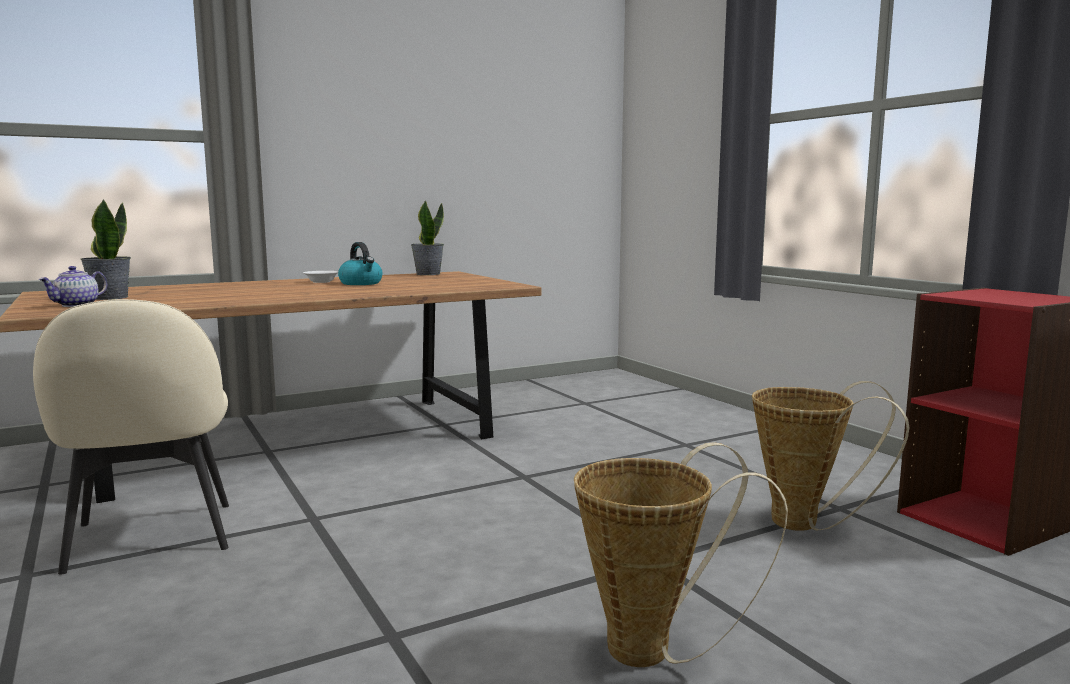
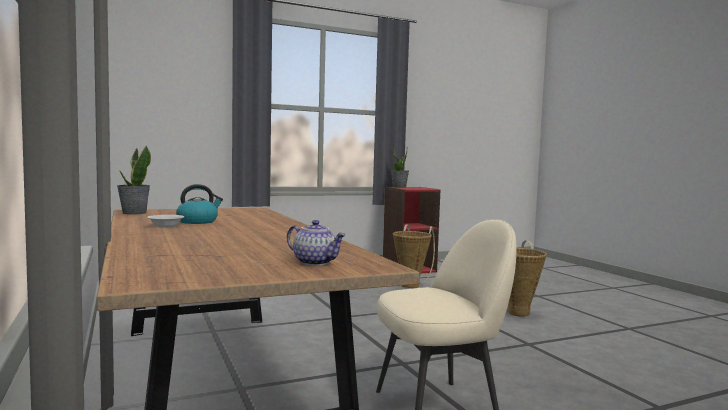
camera: 85 degrees left, 5 degrees down
potted plant [81,199,131,300] -> potted plant moved to [391,148,409,188]

